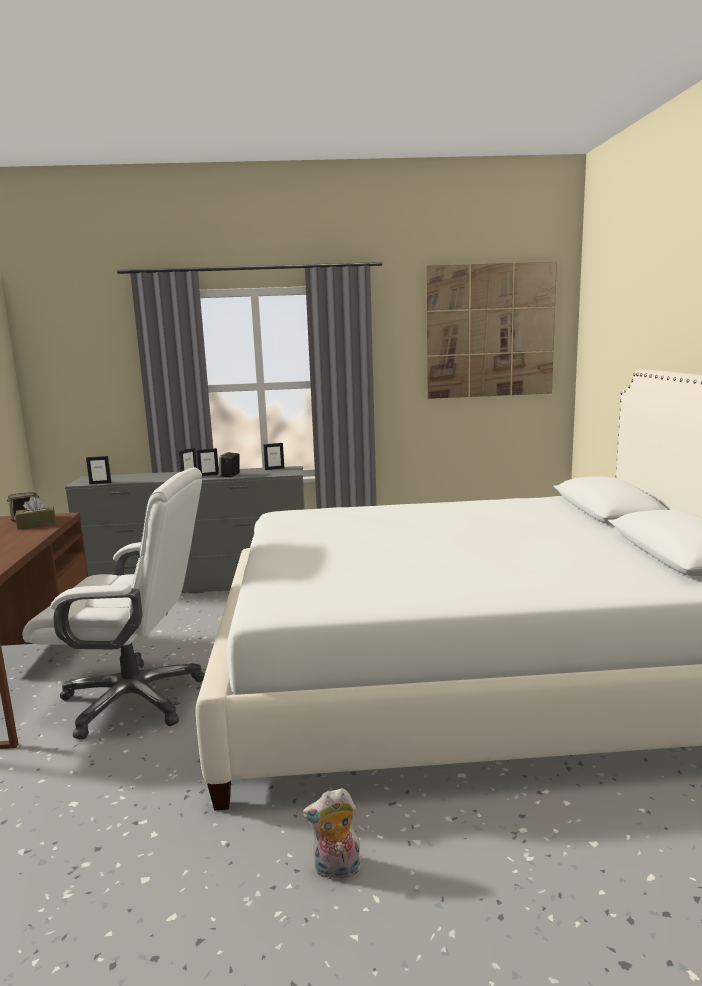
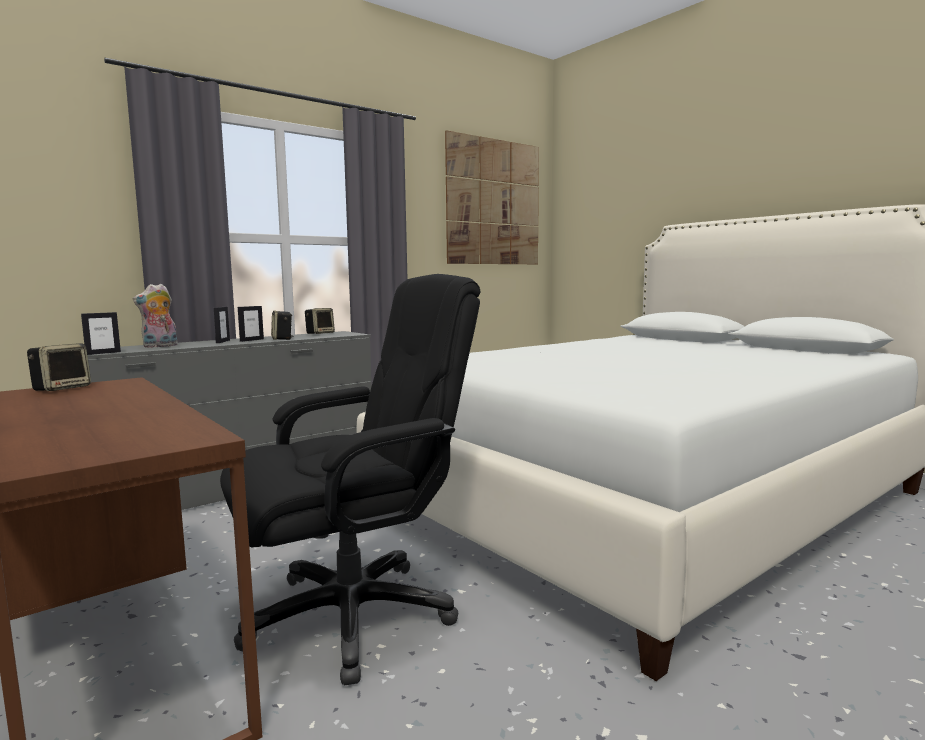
camera: 35 degrees left, 5 degrees down
brown tissue box [15,497,55,529] -> none
white office chair [22,467,205,740] -> black office chair [220,274,480,685]
picture frame [263,443,284,470] -> speaker [305,308,335,334]
plush toy [303,788,361,882] -> plush toy moved to [133,284,178,348]

